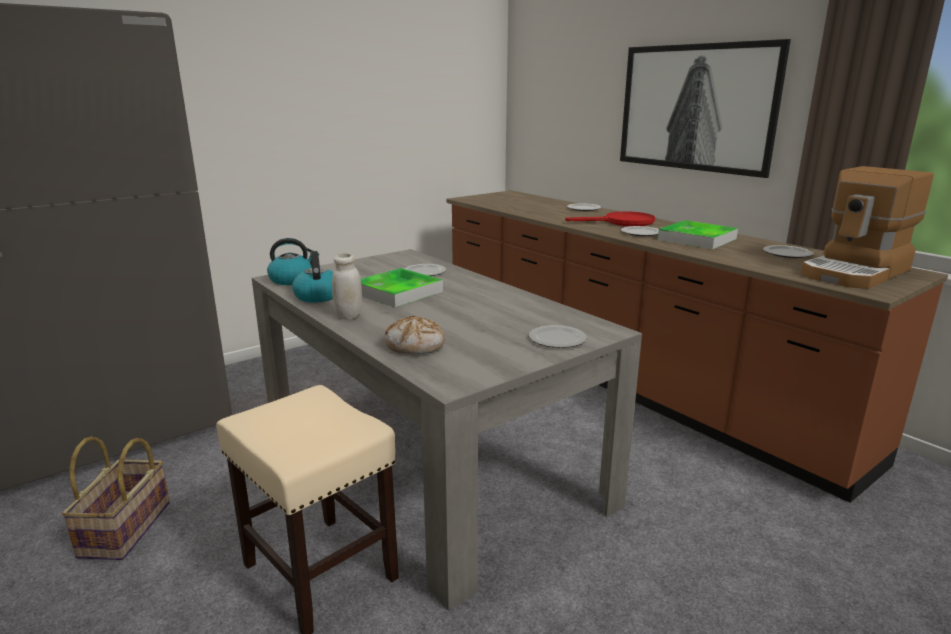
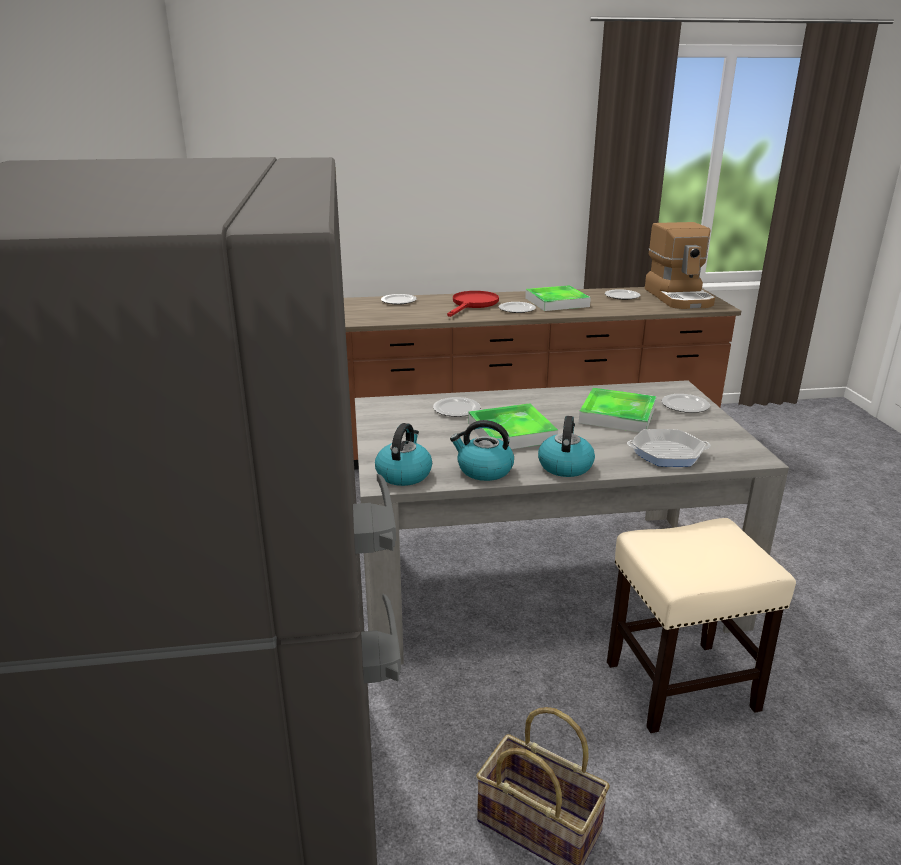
camera: 60 degrees left, 5 degrees up
white jar [332,253,362,319] -> kettle [538,416,595,477]
bread [385,316,445,354] -> frying pan [627,429,711,467]
picture [620,39,791,178] -> none
none -> tray [579,388,656,432]

